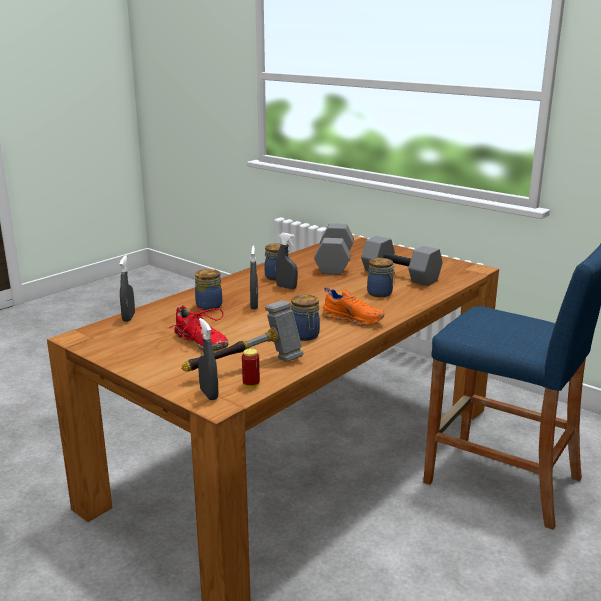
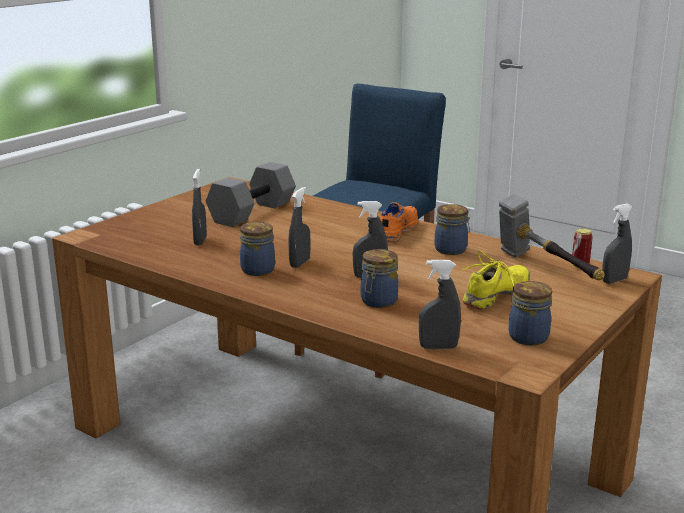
camera: 95 degrees left, 0 degrees up
red shoe [169,305,228,351] -> yellow shoe [461,251,530,310]
grey dumbbell [314,223,354,275] -> grey spray bottle [192,169,207,245]
jar [367,258,395,297] -> jar moved to [509,281,552,345]

